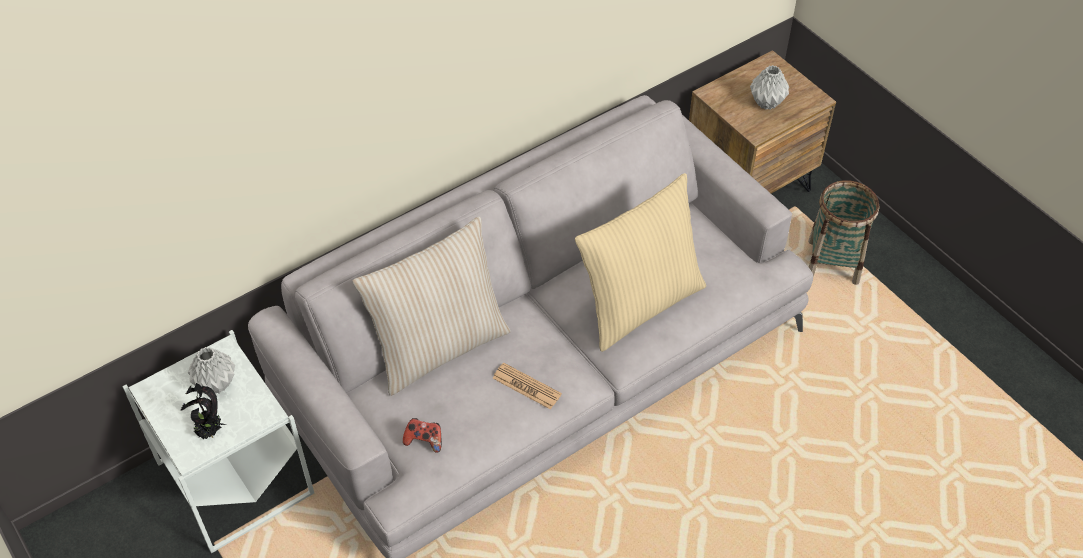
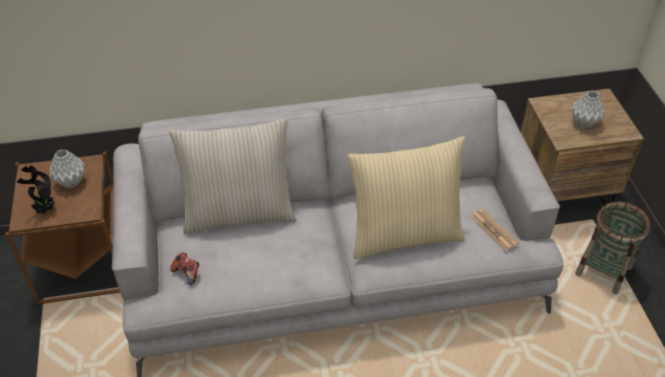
camera: 25 degrees right, 5 degrees down
white side table [123,330,314,553] -> brown side table [5,152,120,305]
newspaper [492,363,562,410] -> newspaper moved to [471,208,519,251]

